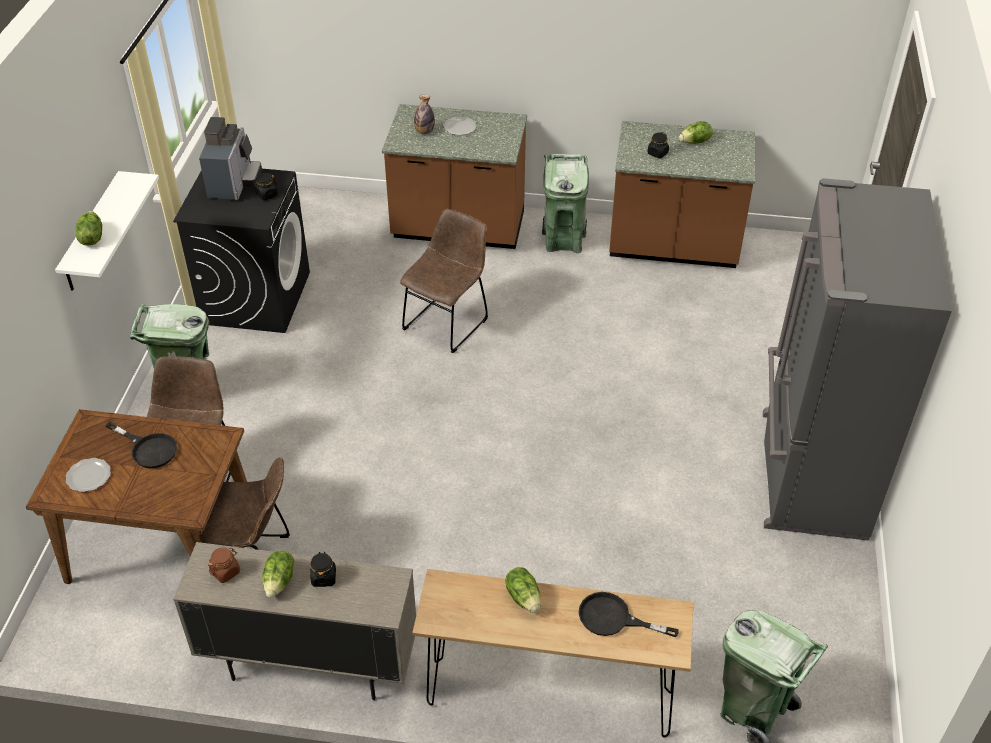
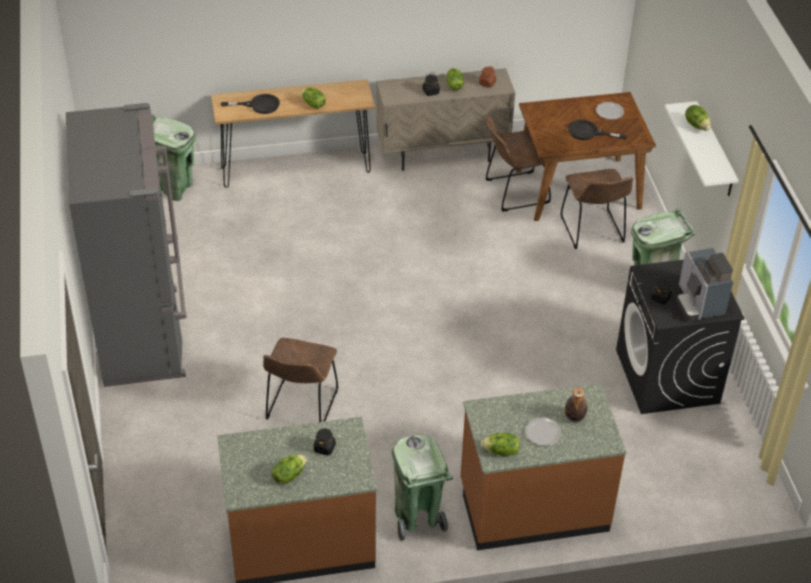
camera: 160 degrees right, 0 degrees up
brown chair [400,209,488,353] -> brown chair moved to [263,338,338,422]
none -> lettuce [481,433,520,456]

